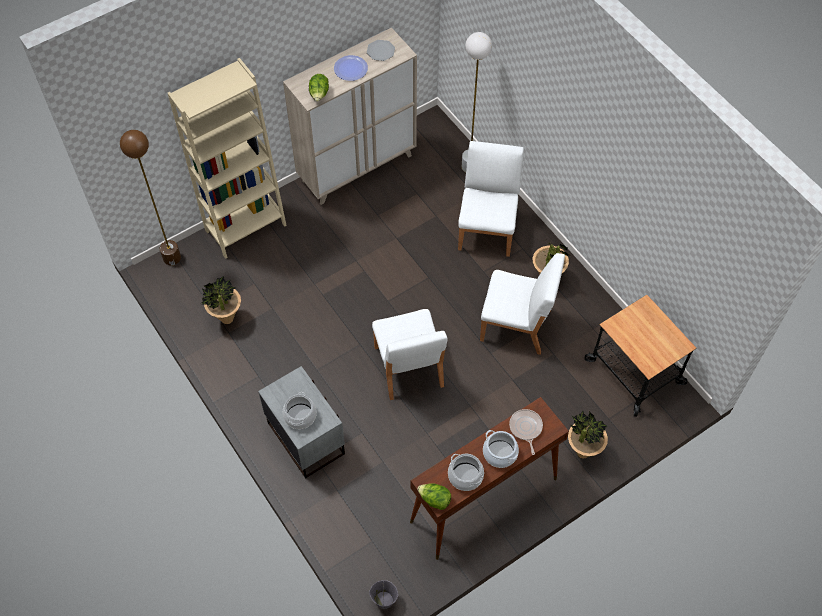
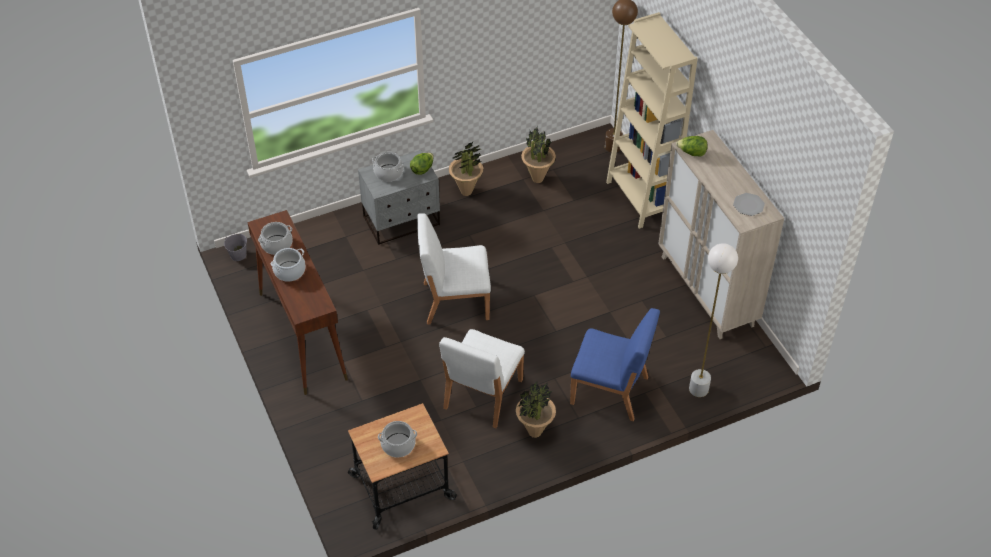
camera: 100 degrees right, 10 degrees down
plate [334,55,368,81] -> none
lettuce [417,483,451,510] -> lettuce moved to [410,153,434,175]
white chair [458,141,524,257] -> blue chair [570,308,660,421]
frying pan [509,409,543,455] -> none
potted plant [568,411,608,459] -> potted plant moved to [449,141,483,196]
none -> cooking pot [378,421,417,457]

